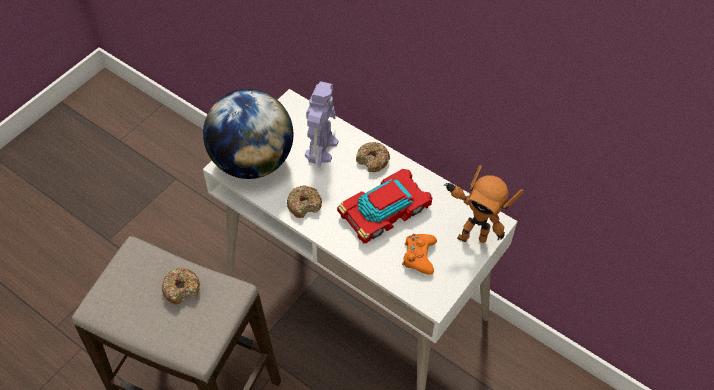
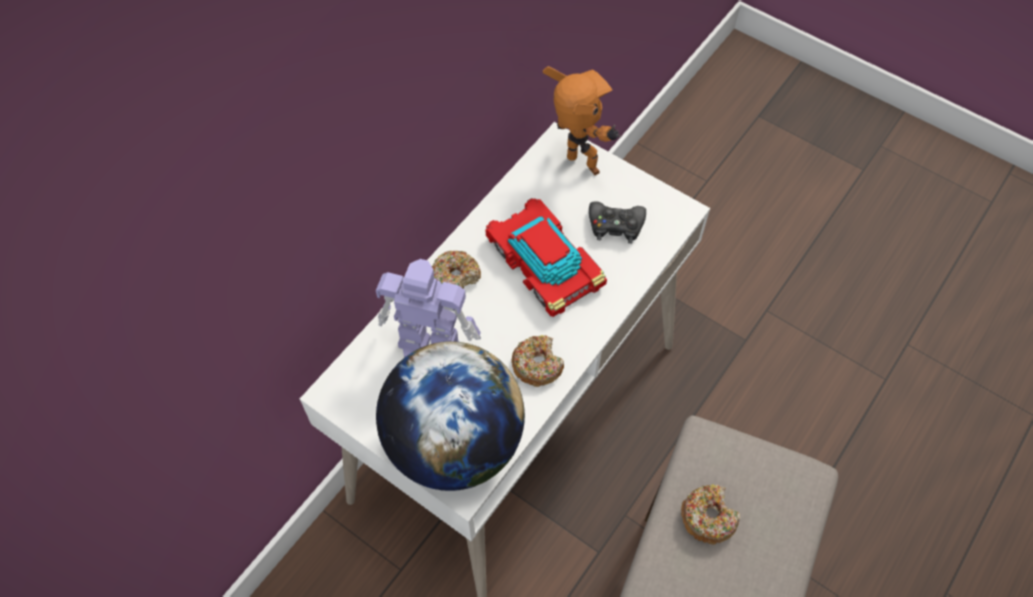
camera: 90 degrees left, 5 degrees up
orange game controller [402,234,437,275] -> black game controller [589,202,646,244]
toy robot [444,165,524,243] -> toy robot turned 60 degrees counterclockwise [543,66,621,175]

